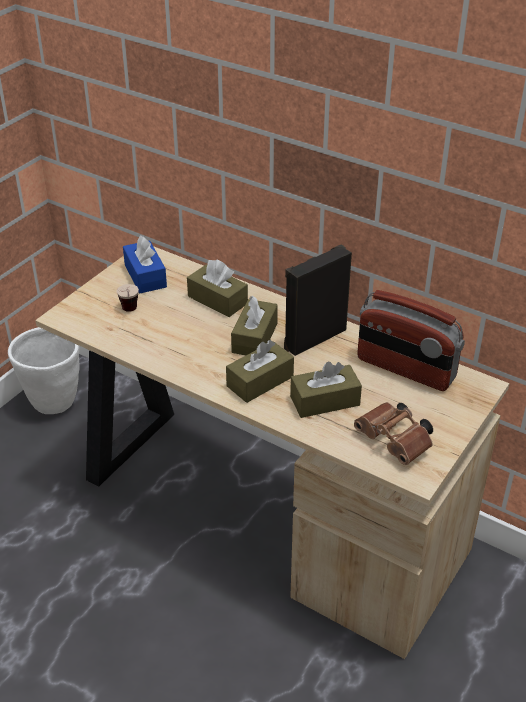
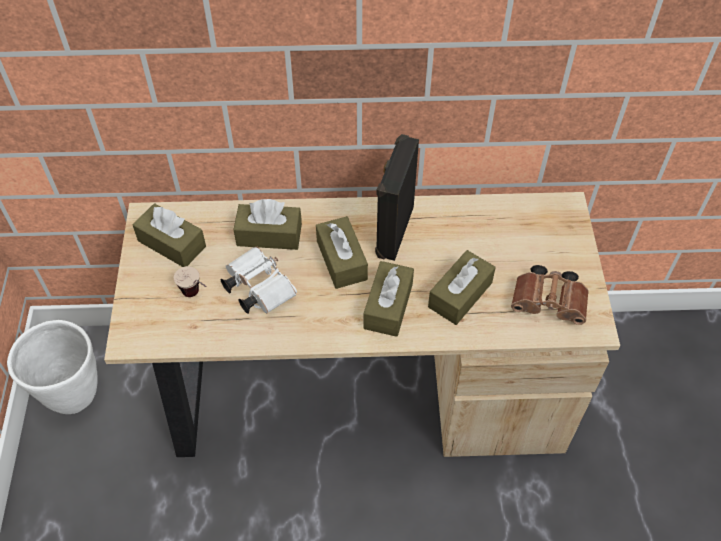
camera: 35 degrees left, 15 degrees up
blue tissue box [123,235,167,293] -> brown tissue box [132,203,206,267]
radio [357,290,465,391] -> none
none -> white binoculars [220,247,297,314]

